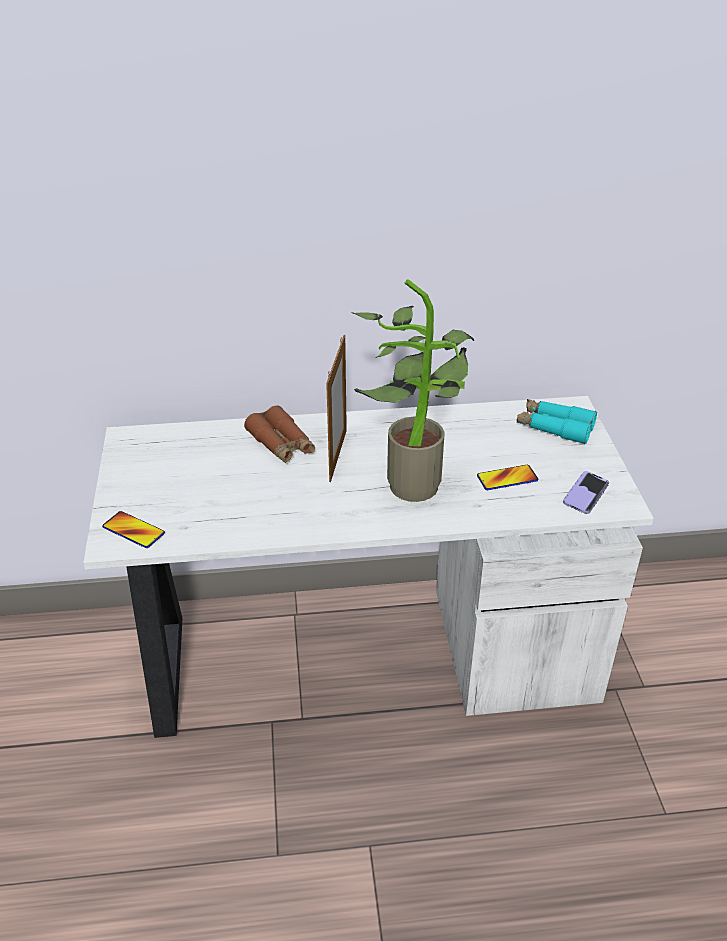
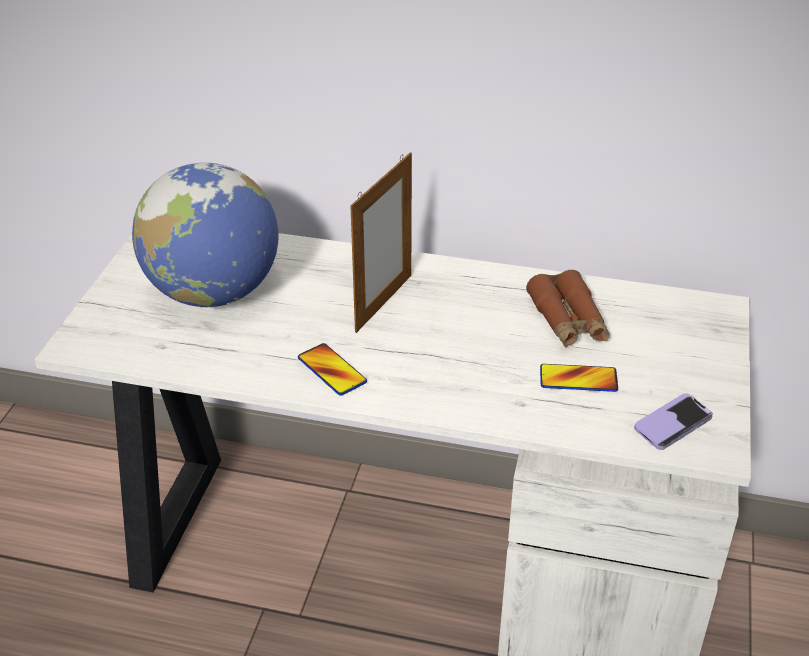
camera: 20 degrees right, 0 degrees up
phone [102,511,165,548] -> phone moved to [298,343,367,396]
brown binoculars [244,405,315,463] -> brown binoculars moved to [526,270,610,347]
potted plant [352,279,474,502] -> none
turquoise binoculars [517,399,597,444] -> none
none -> globe [132,163,279,307]

